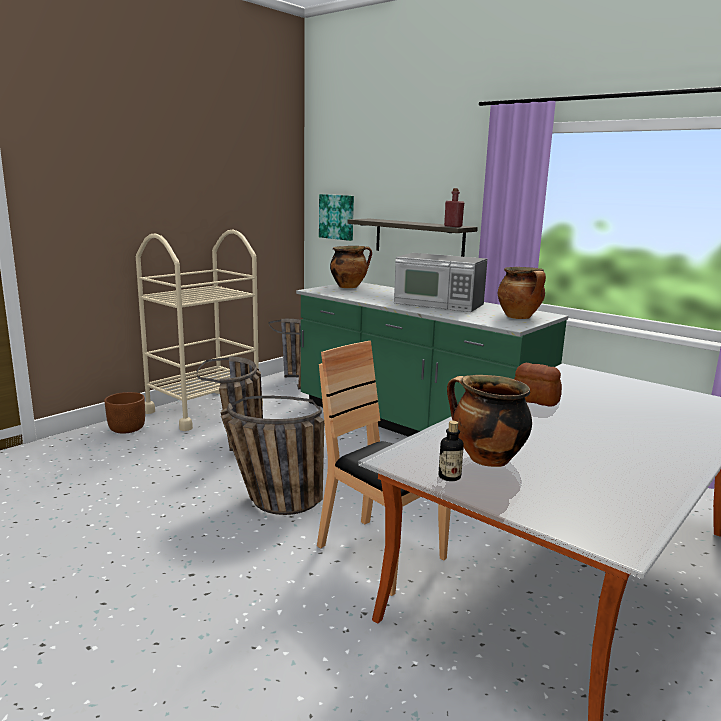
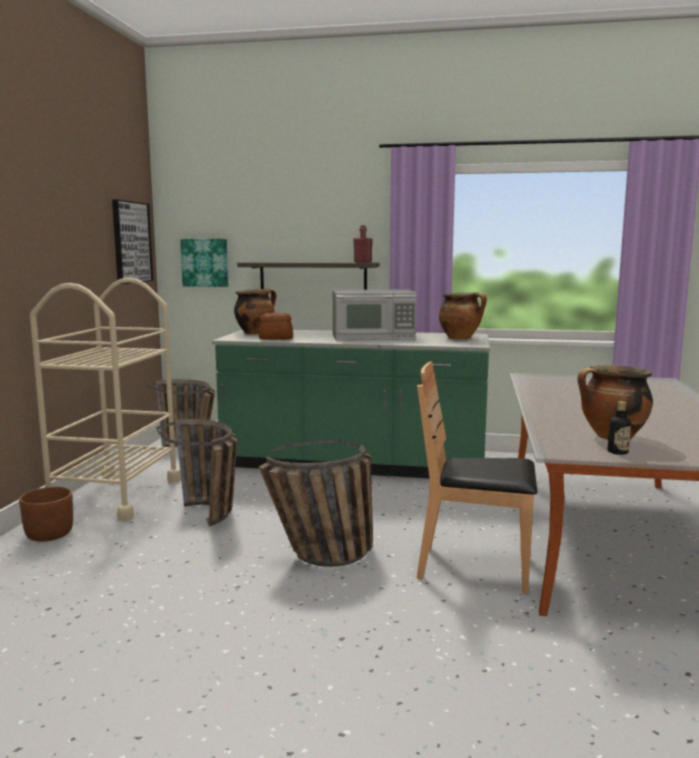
camera: 30 degrees left, 5 degrees down
bread [514,363,562,406] -> bread moved to [259,313,293,340]
none -> picture [112,200,153,284]

